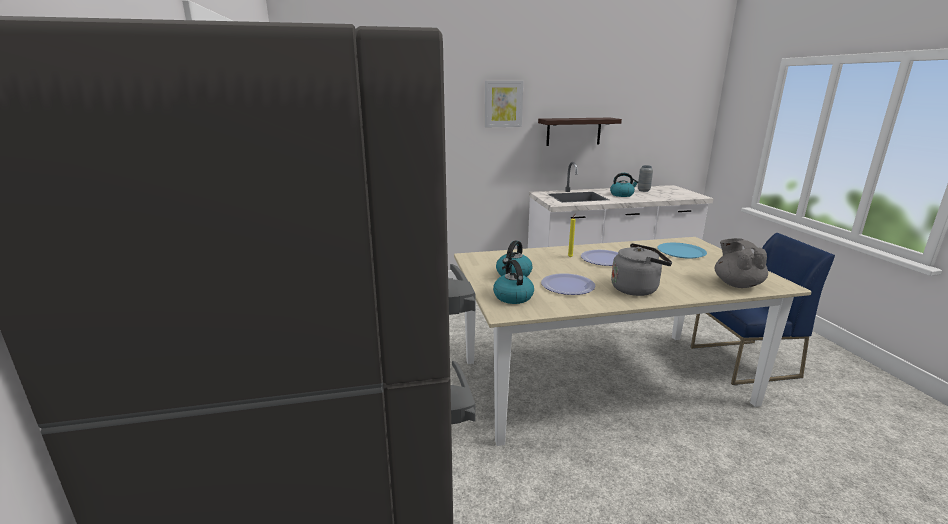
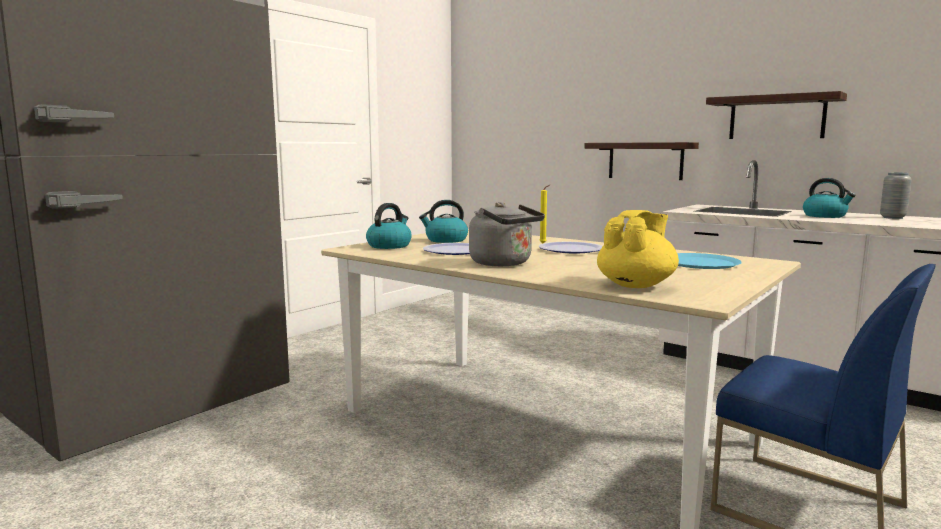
camera: 50 degrees right, 10 degrees down
picture [485,81,523,127] -> none
grey teapot [714,238,768,288] -> yellow teapot [597,210,679,288]
none -> shelf [584,142,699,180]

